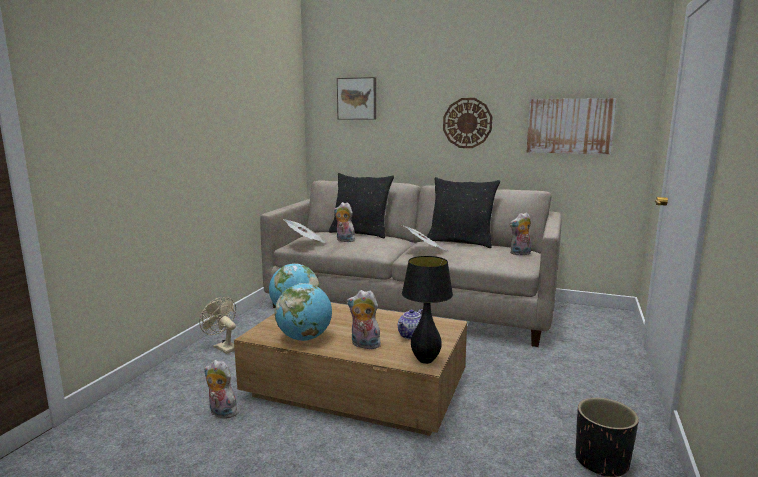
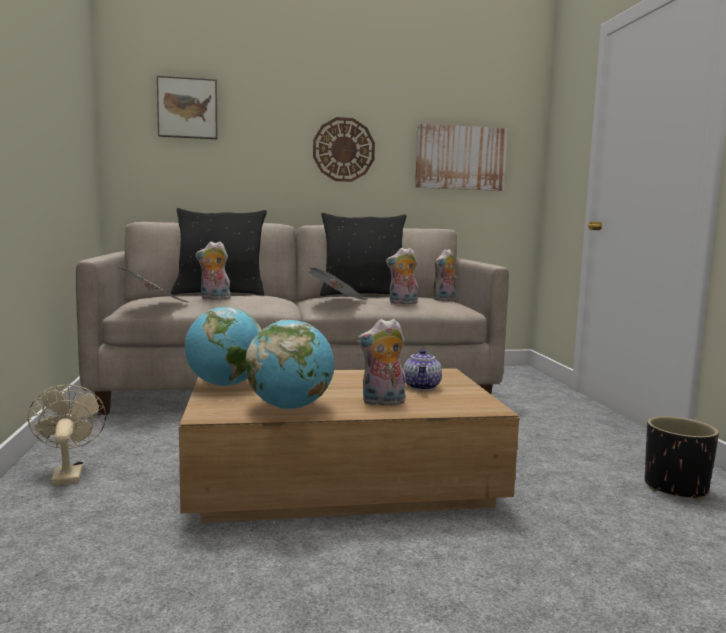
camera: 30 degrees left, 5 degrees down
beige fan [199,297,236,354] -> beige fan turned 60 degrees clockwise [28,385,106,485]
plush toy [204,360,240,420] -> plush toy moved to [386,248,418,304]
black table lamp [402,256,453,364] -> none

